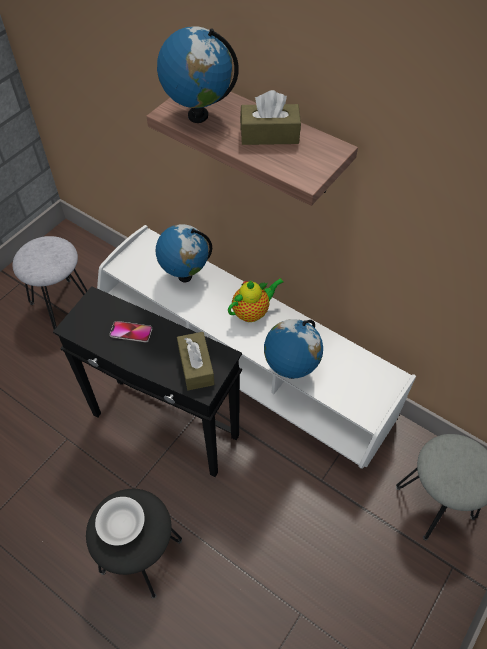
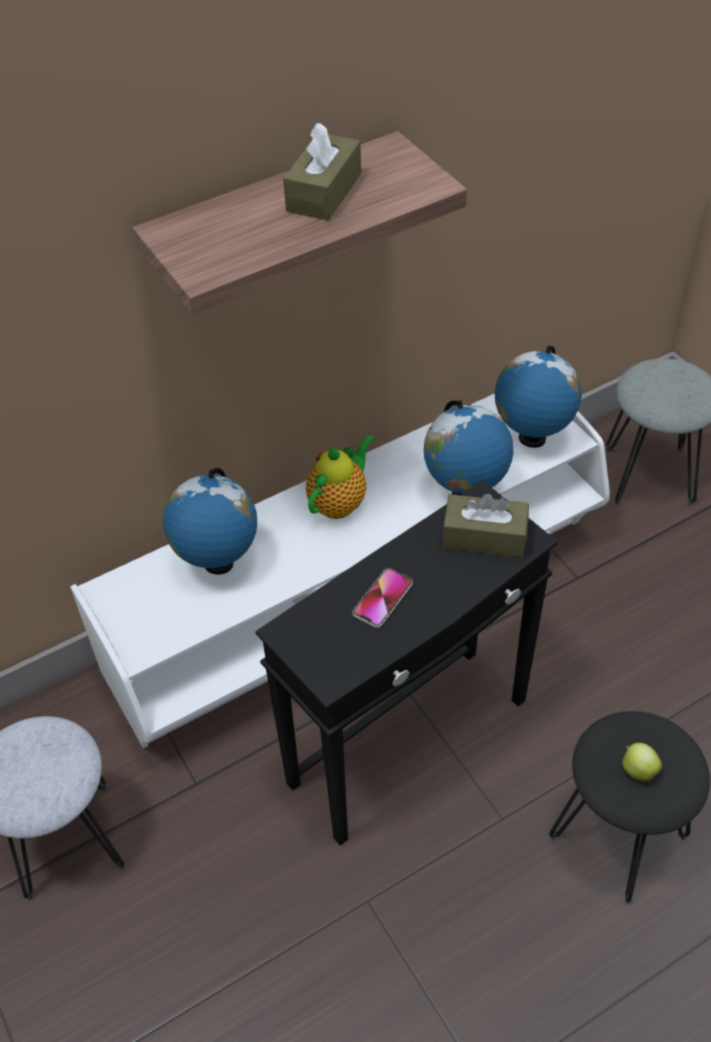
camera: 65 degrees left, 5 degrees down
white bowl [95,497,145,546] -> apple [622,743,662,782]
globe [157,26,239,123] -> globe moved to [495,346,582,448]
teapot [228,278,284,322] -> teapot turned 45 degrees clockwise [306,434,375,519]

